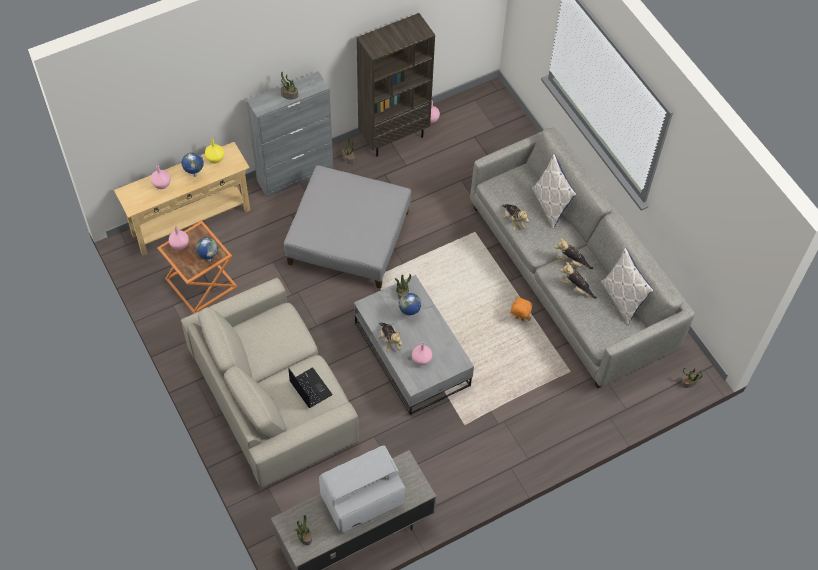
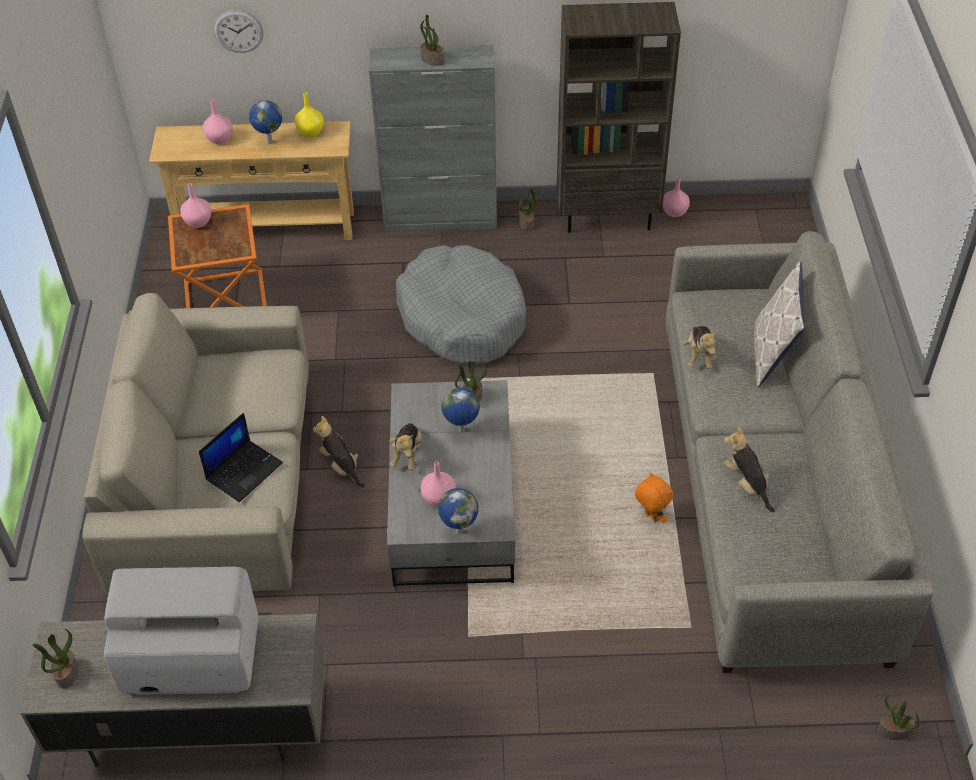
camera: 30 degrees right, 10 degrees down
globe [196,237,218,261] -> globe moved to [438,488,479,534]
grey ottoman [284,165,411,289] -> grey dog bed [396,245,526,365]
laptop [288,367,333,408] -> laptop turned 45 degrees clockwise [199,413,283,502]
plush toy [555,238,593,269] -> plush toy moved to [313,416,365,488]
pillow [601,247,654,325] -> none
none -> wall clock [213,10,263,53]

